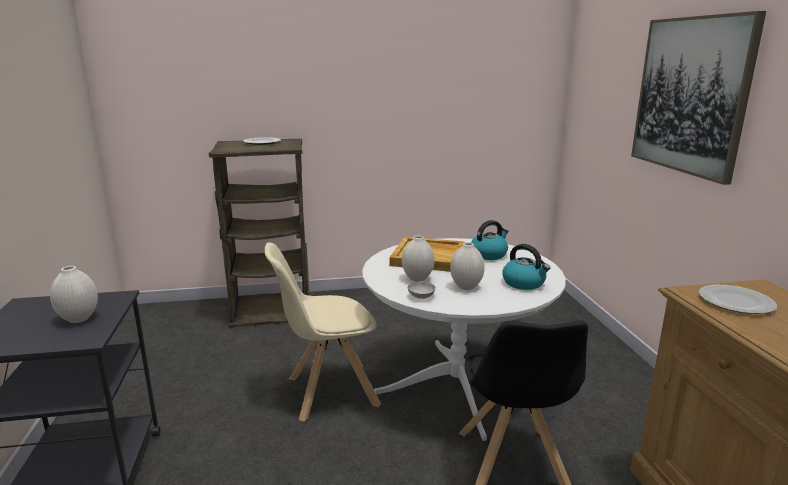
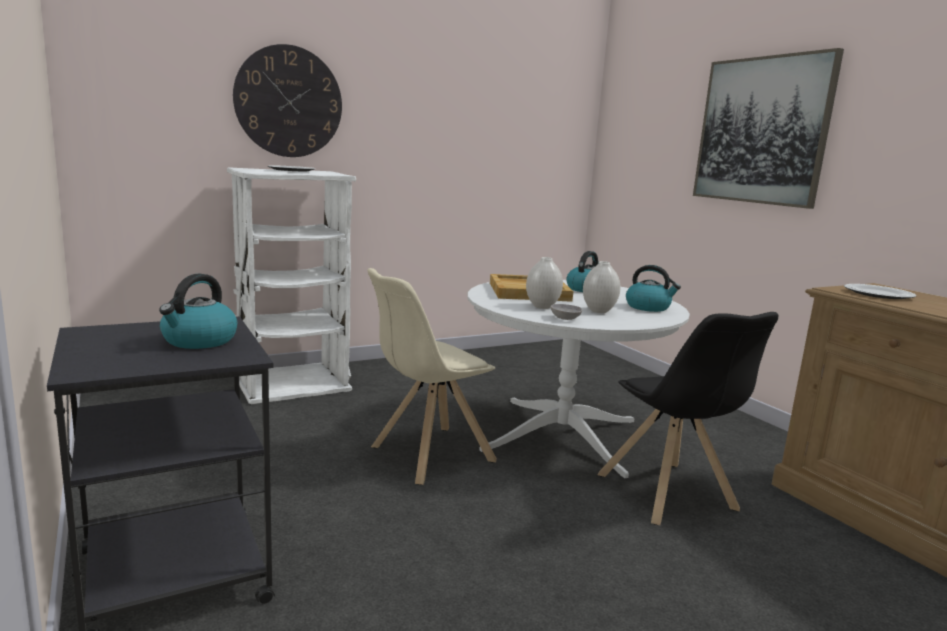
camera: 20 degrees left, 5 degrees down
white vase [50,266,98,323] -> kettle [159,274,237,349]
brown bookcase [208,139,310,328] -> white bookcase [227,167,356,404]
none -> wall clock [233,44,342,157]

